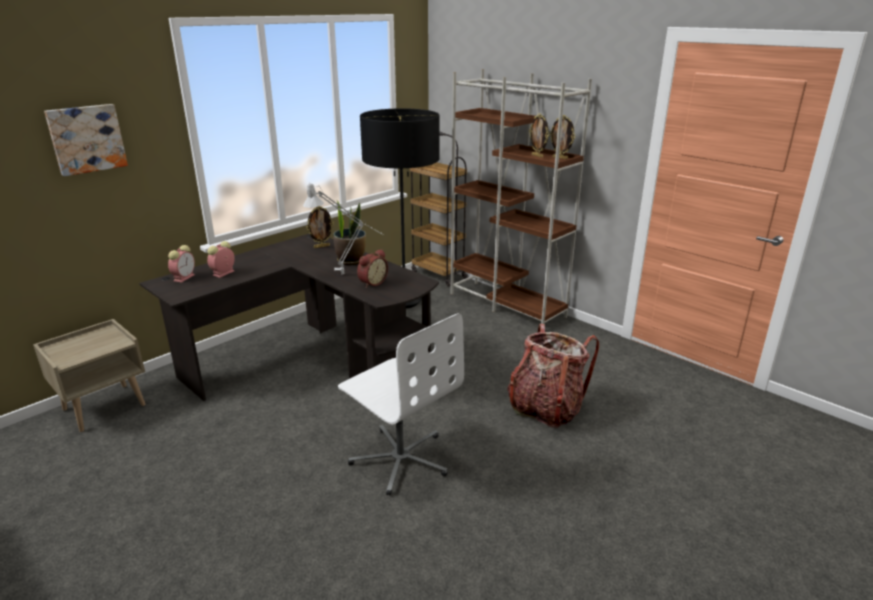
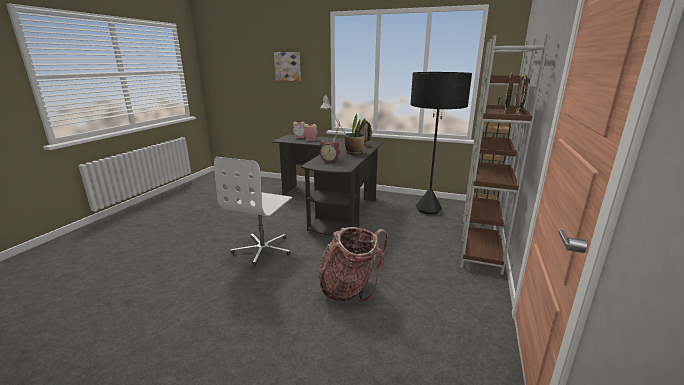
camera: 65 degrees right, 5 degrees down
beige nightstand [33,319,145,432] -> none

